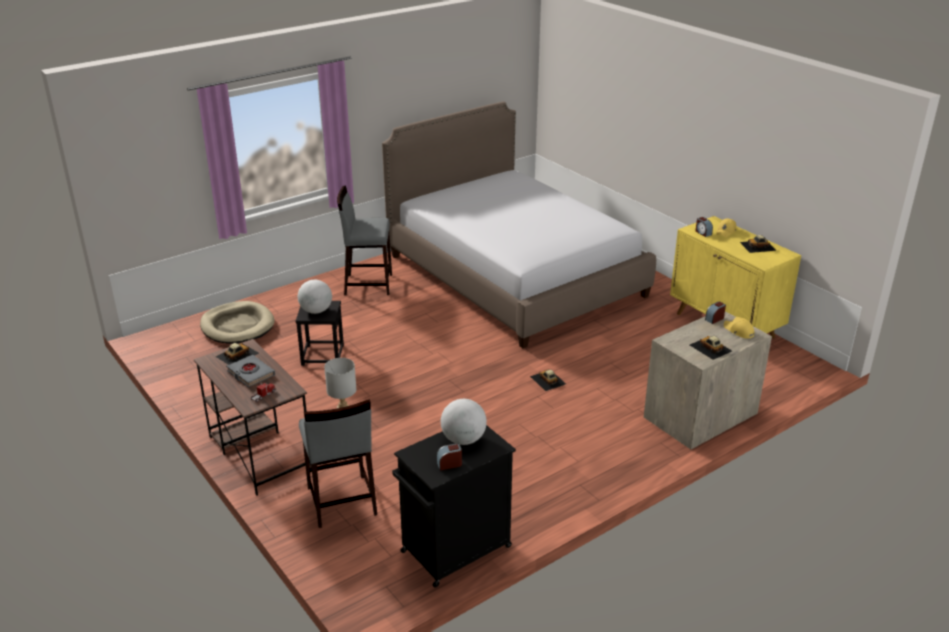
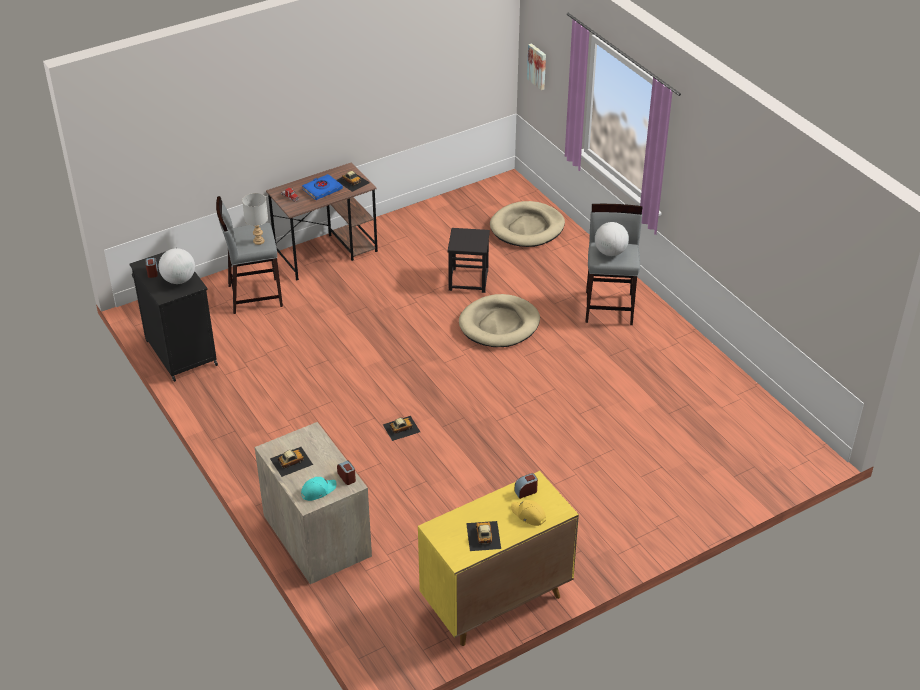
camera: 95 degrees right, 10 degrees up
grey book [226,355,275,387] -> blue book [302,174,343,200]
globe [298,280,332,314] -> globe moved to [595,222,629,256]
bed [382,101,656,348] -> none
yellow cap [724,317,754,339] -> turquoise cap [301,477,336,501]
none -> beige dog bed [459,294,540,347]
none -> picture [527,43,546,90]

